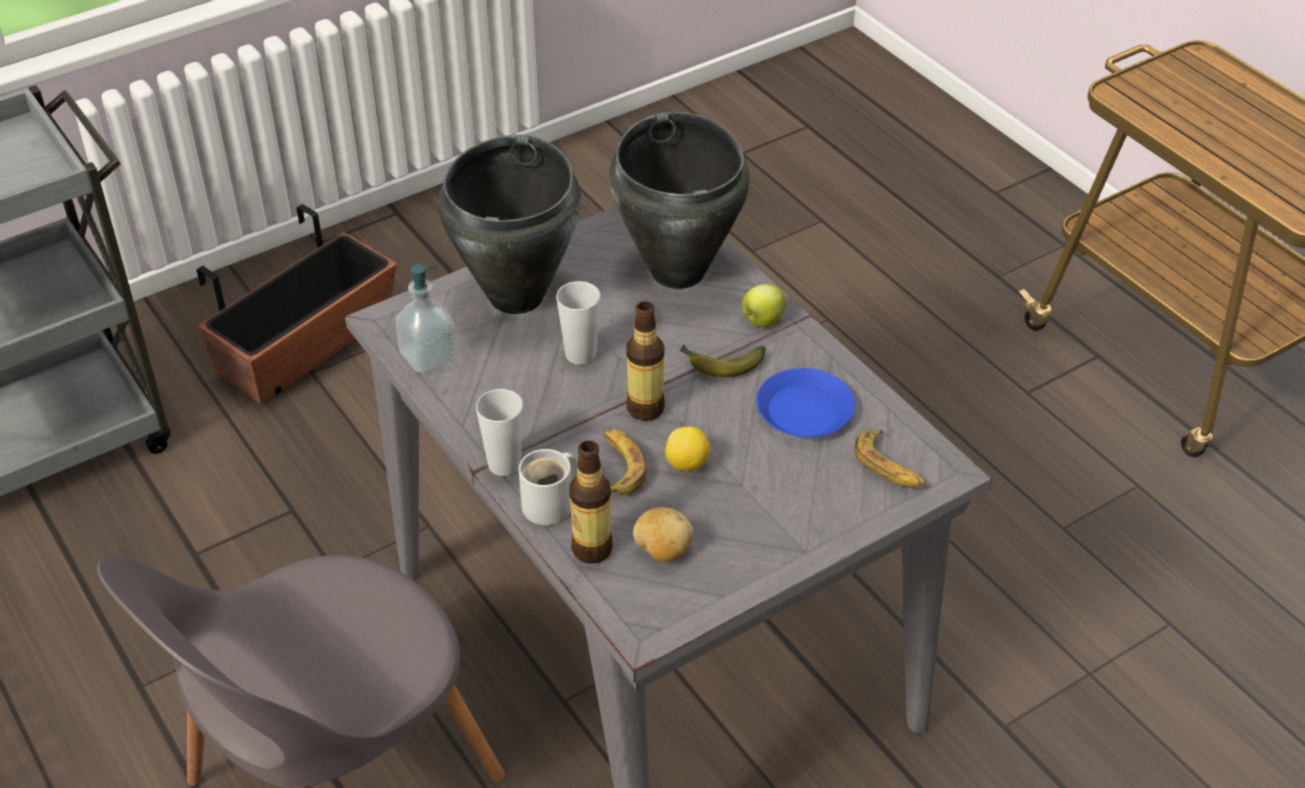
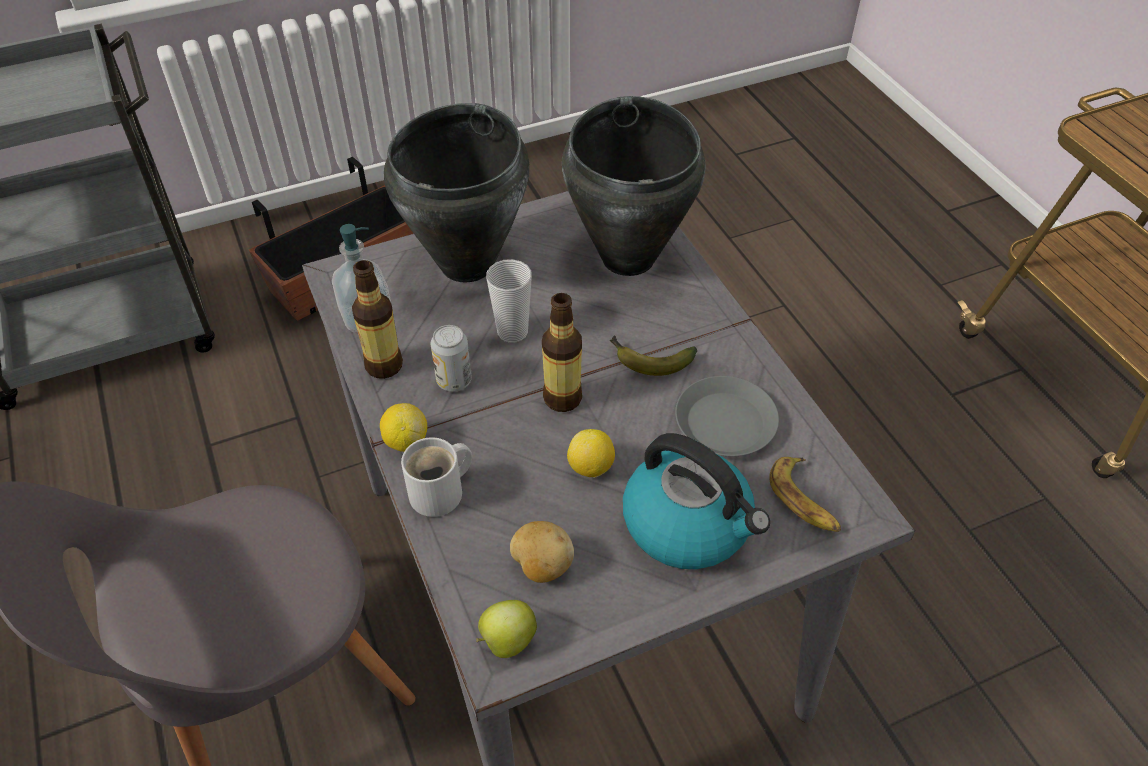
camera: 10 degrees right, 5 degrees up
cup [476,389,523,476] -> lemon [380,403,427,452]
bottle [569,441,613,563] -> bottle moved to [352,260,403,379]
banana [603,429,647,495] -> none
apple [742,284,786,327] -> apple moved to [476,600,537,658]
blue plate [756,368,855,437] -> grey plate [675,376,779,457]
none -> can [430,325,472,392]
none -> kettle [623,433,770,569]

